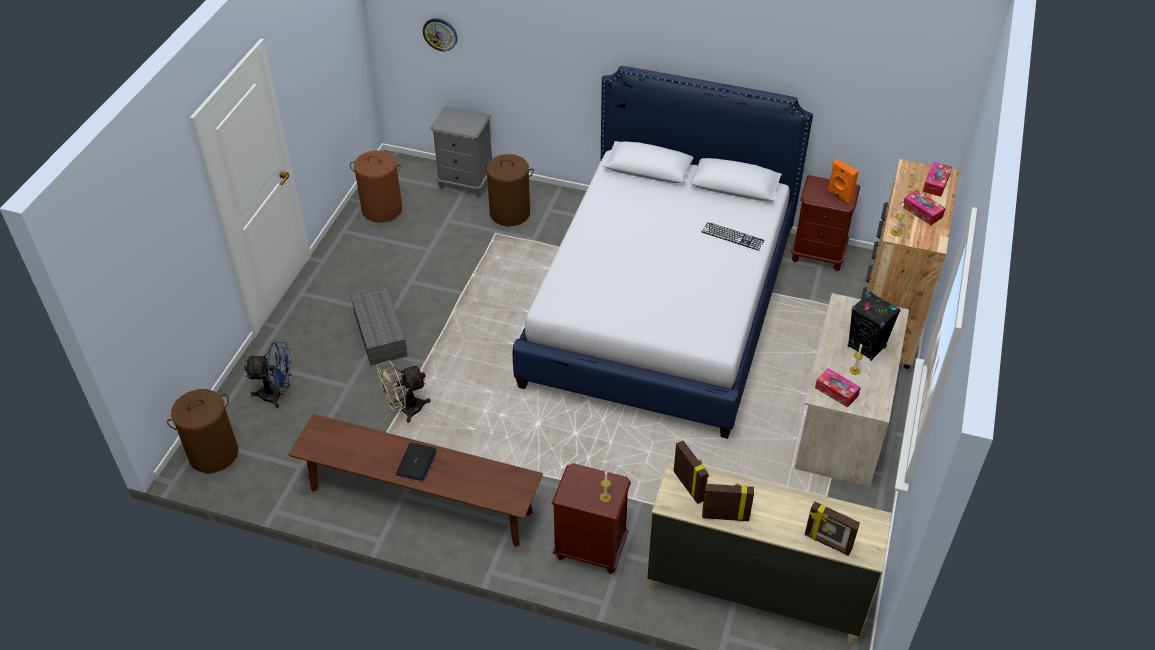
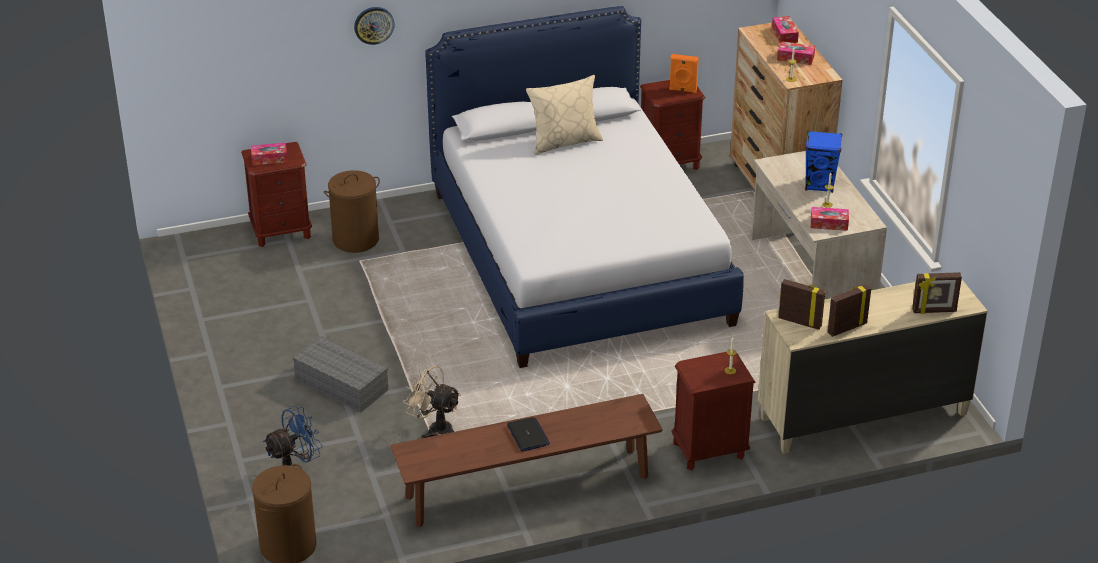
camera: 35 degrees left, 10 degrees down
brown laundry basket [350,150,402,223] -> none
beige fan [377,360,431,423] -> beige fan turned 90 degrees clockwise [403,363,461,438]
wall clock [423,18,457,51] -> wall clock moved to [354,7,395,45]
grey nightstand [431,106,492,197] -> brown nightstand [241,142,312,247]
keyboard [702,222,764,251] -> none
black speaker [848,292,901,361] -> blue speaker [805,131,842,193]
none -> tissue box [251,143,288,165]
none -> beige pillow [526,75,603,155]

